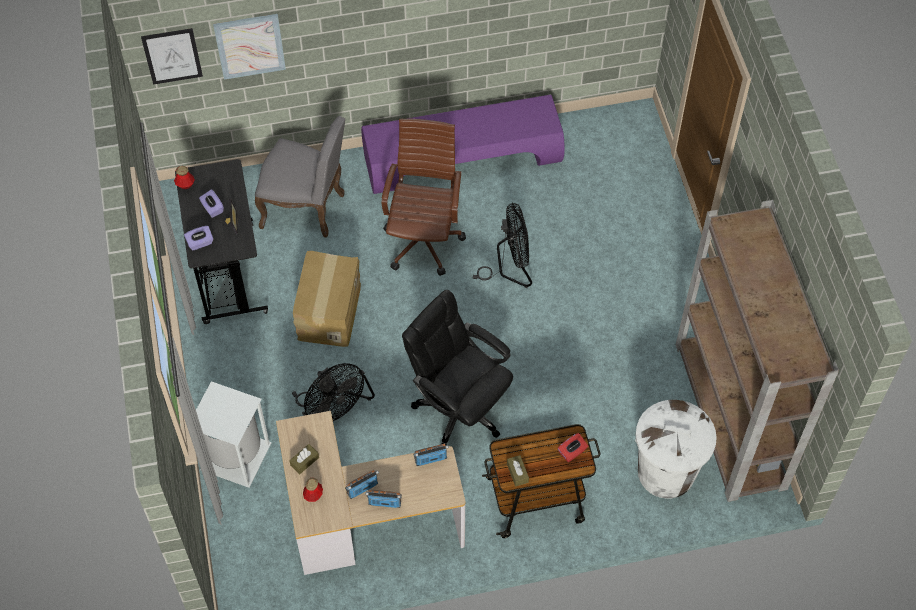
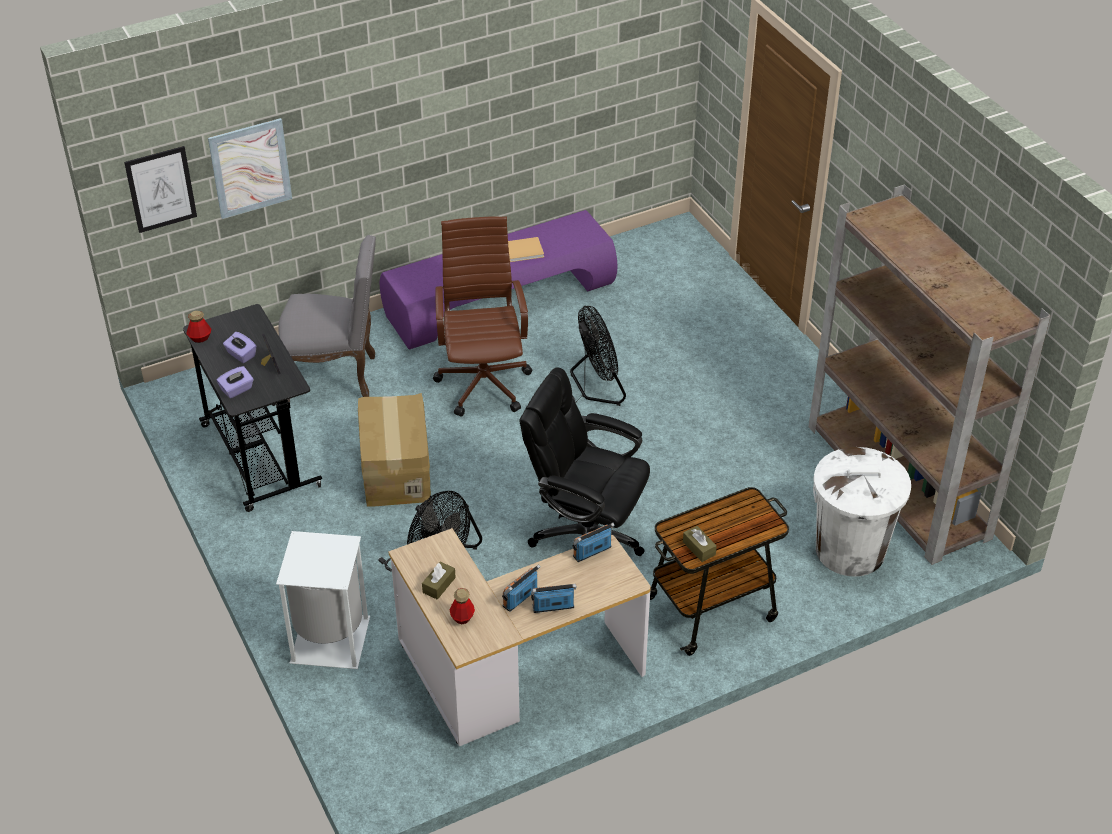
camera: 15 degrees left, 15 degrees down
red tissue box [558,433,588,462] -> none
none -> beige book [508,237,544,262]

